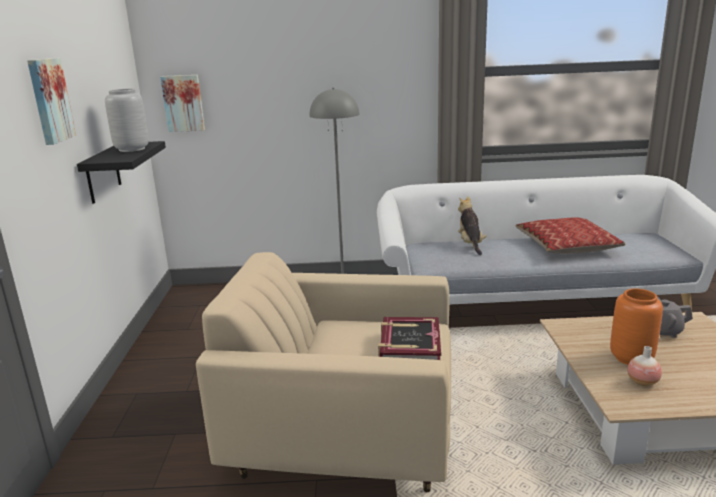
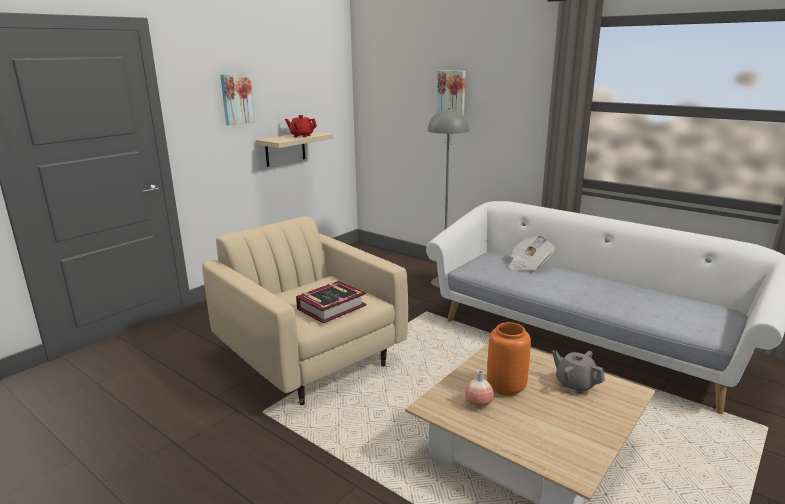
camera: 40 degrees right, 0 degrees up
black shelf [77,141,166,204] -> beige shelf [256,132,333,167]
grey vase [105,89,149,152] -> red teapot [285,115,317,137]
picture [160,75,205,132] -> picture moved to [437,70,466,115]
plush toy [458,196,487,255] -> newspaper [509,235,555,271]
pillow [515,217,625,254] -> none

